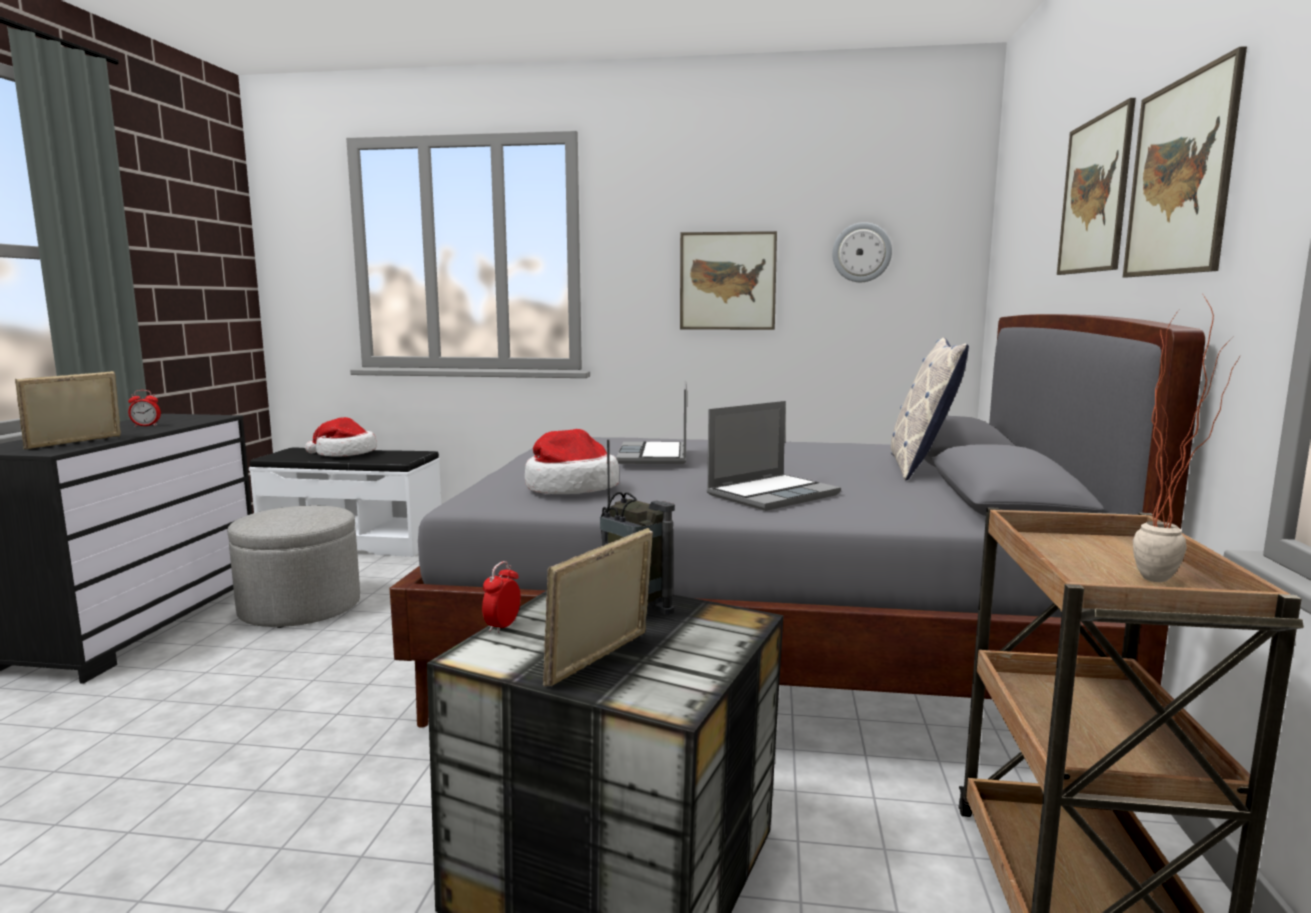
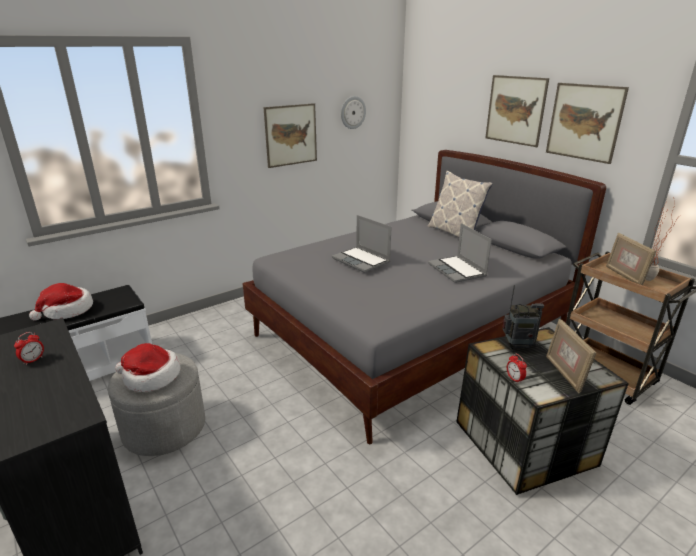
camera: 45 degrees left, 15 degrees up
picture frame [15,371,121,449] -> picture frame moved to [606,233,656,285]
hat [525,429,619,494] -> hat moved to [115,343,181,392]
laptop [706,401,841,511] -> laptop turned 150 degrees clockwise [428,223,492,283]

